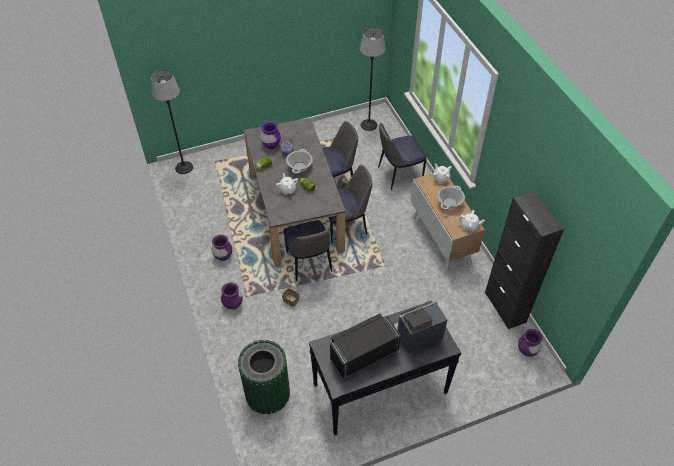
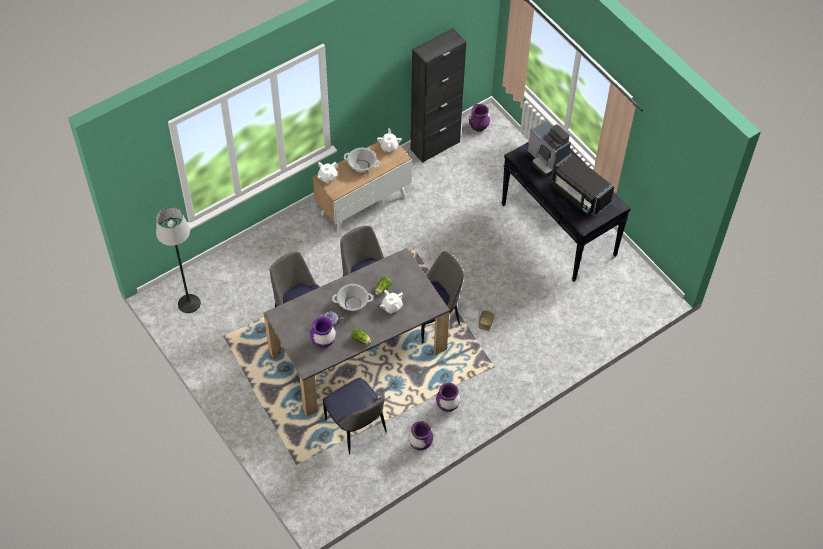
camera: 105 degrees left, 5 degrees up
floor lamp [151,69,193,174] -> none
purple vase [221,283,243,309] -> purple vase moved to [408,421,433,450]
green trash can [238,340,290,414] -> none
chair [378,123,427,190] -> chair moved to [323,378,387,455]

